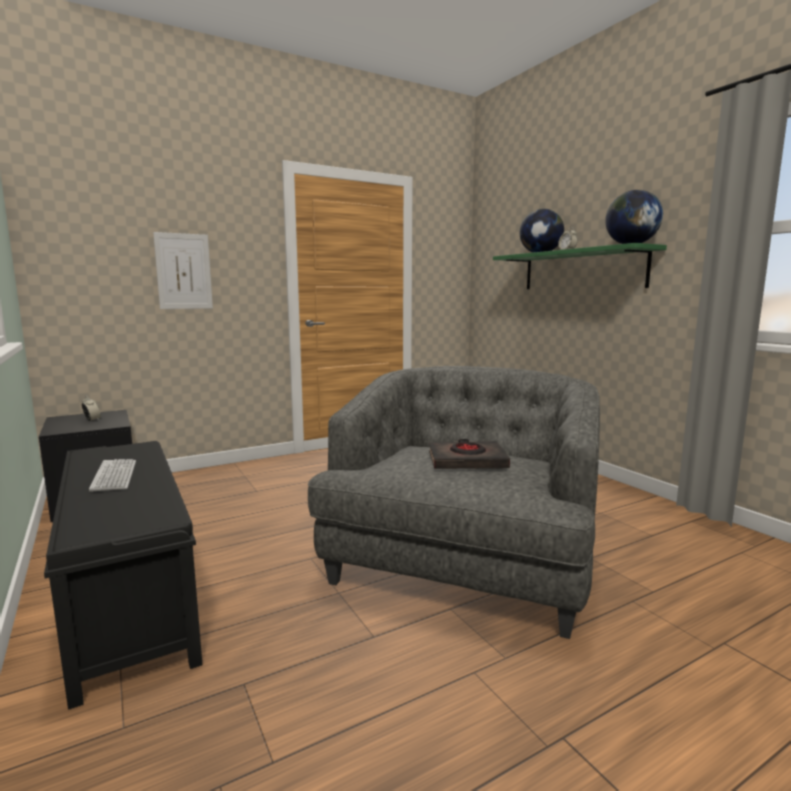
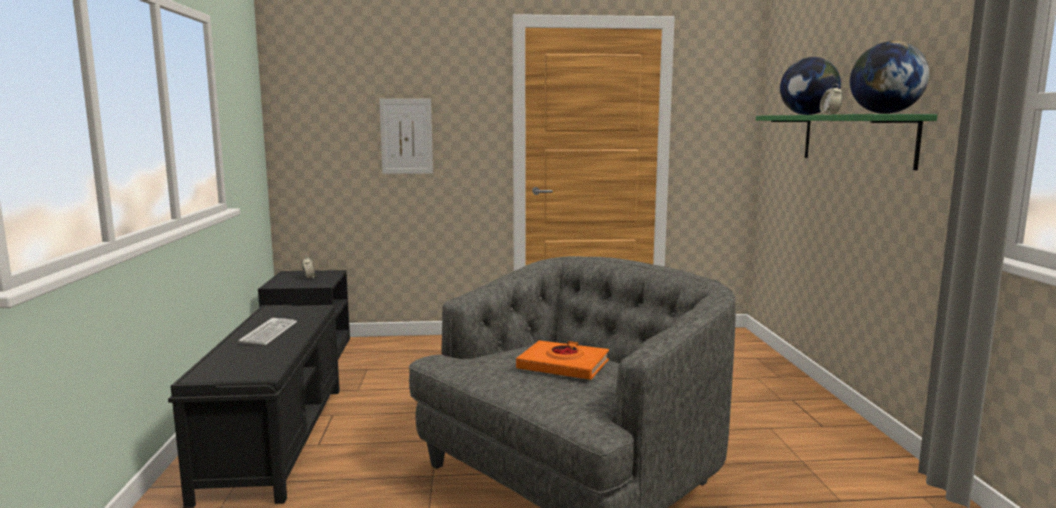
camera: 25 degrees right, 0 degrees up
black book [429,439,510,469] -> orange book [516,340,609,380]

